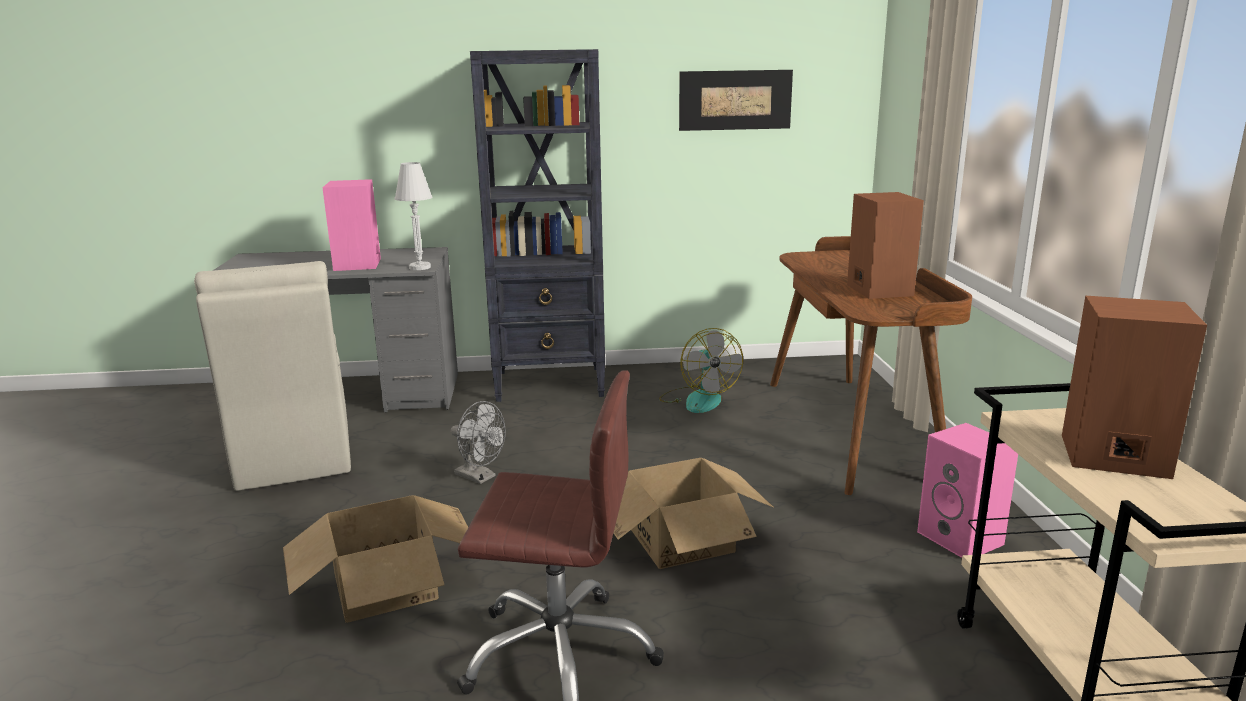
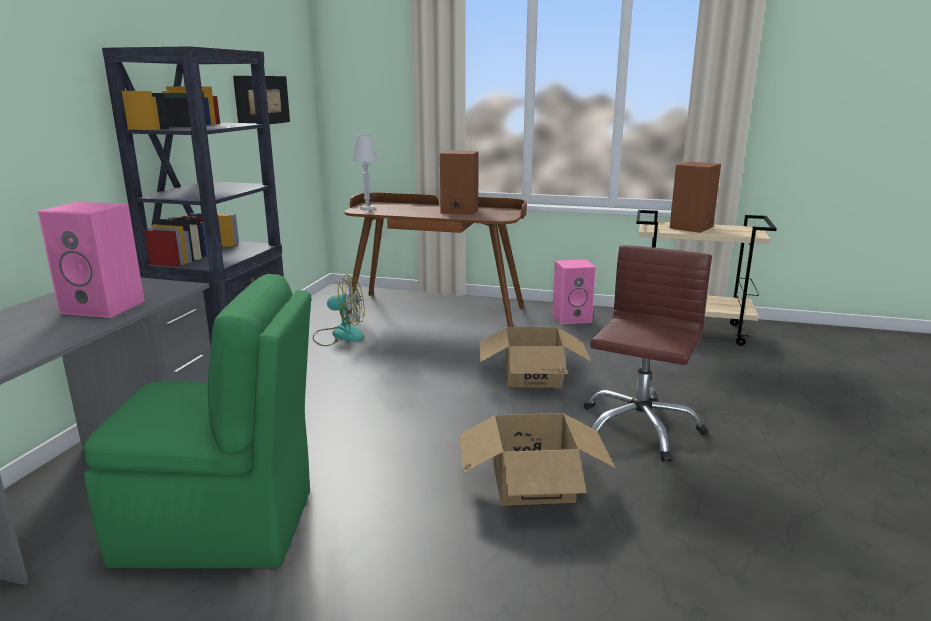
camera: 70 degrees left, 0 degrees up
beige chair [194,261,351,491] -> green chair [84,274,311,568]
white table lamp [395,162,432,270] -> white table lamp moved to [352,135,378,211]
grey fan [451,401,506,484] -> none

